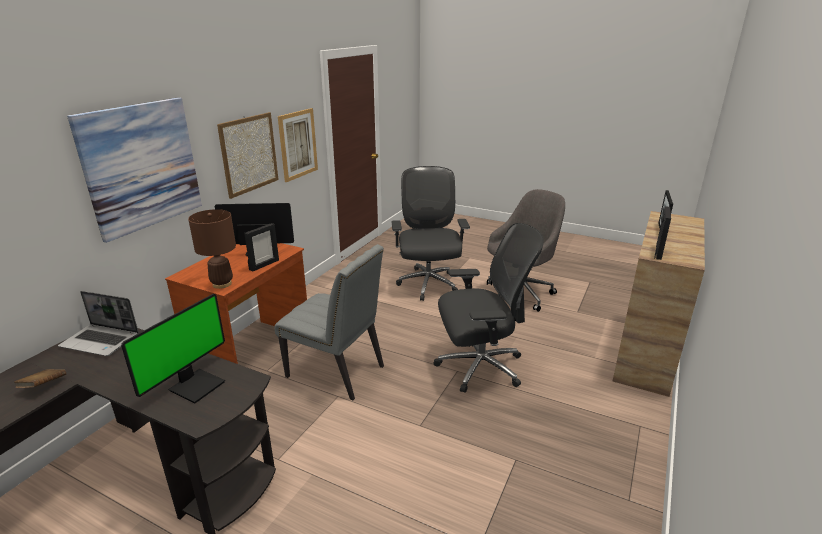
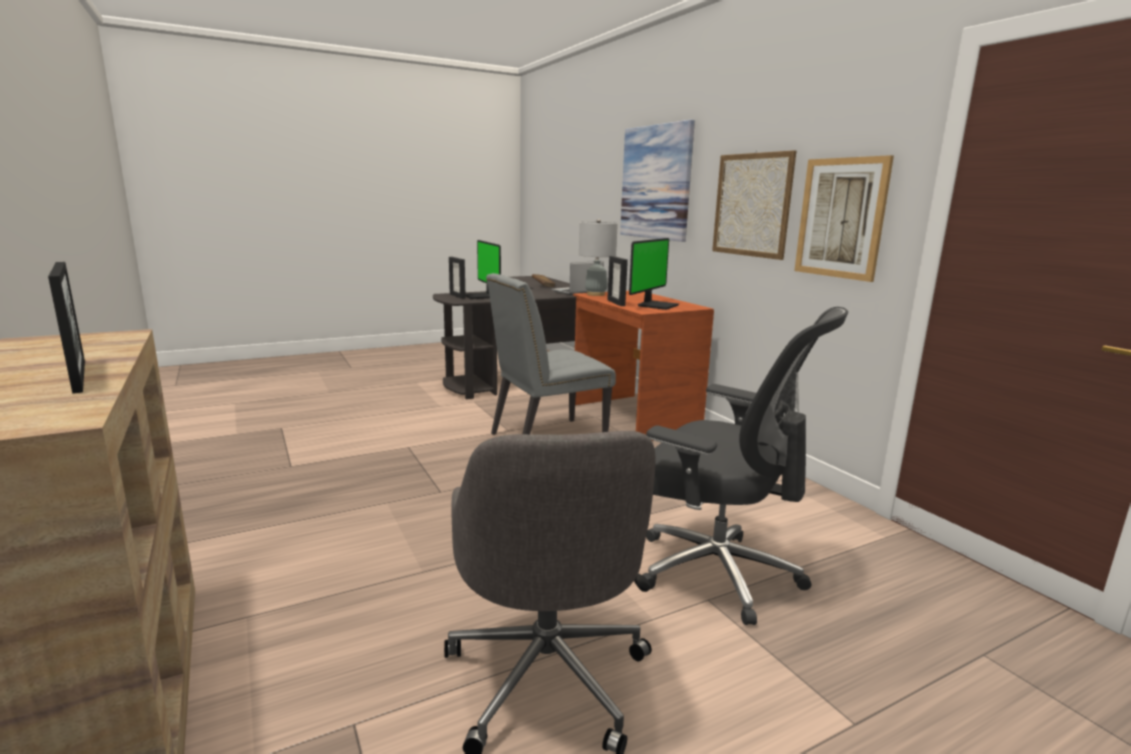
camera: 125 degrees right, 10 degrees down
brown table lamp [188,209,236,289] -> grey table lamp [579,219,618,296]
office chair [433,223,544,393] -> none
picture frame [654,206,671,260] -> picture frame moved to [449,257,466,299]

